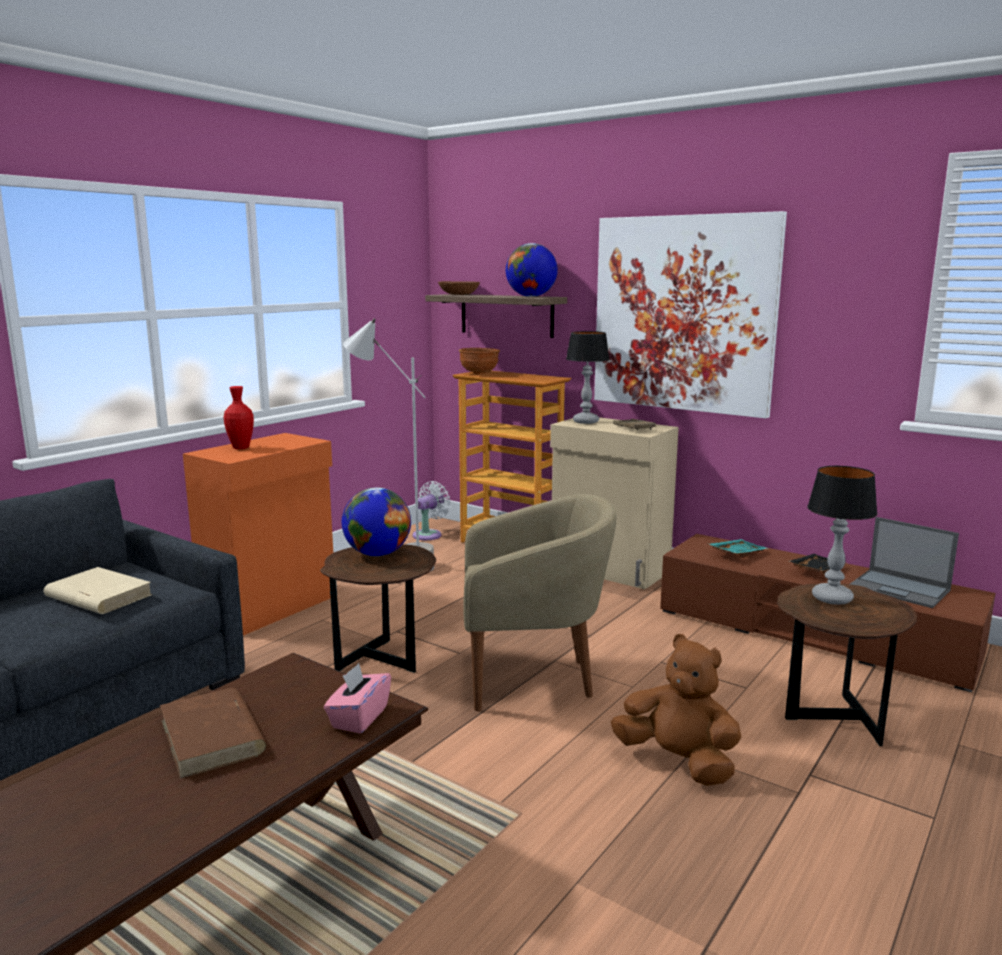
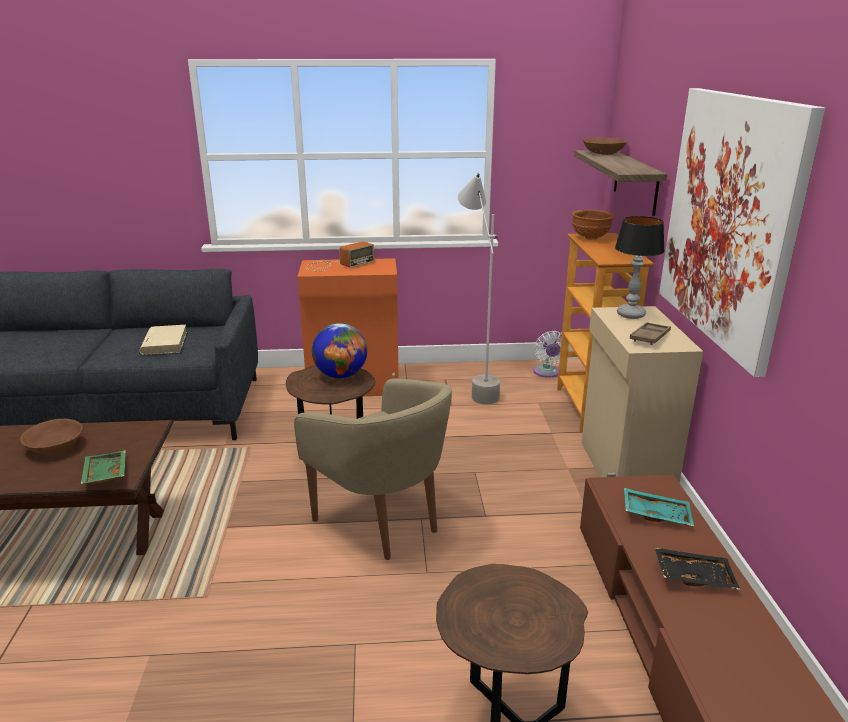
camera: 50 degrees right, 10 degrees up
brown book [160,688,267,779] -> brown bowl [20,419,82,455]
red vase [223,386,254,449] -> radio [306,241,374,271]
pink tissue box [324,663,391,734] -> green tray [81,450,126,484]
white fan [413,481,451,540] -> white fan turned 90 degrees clockwise [533,331,570,378]
globe [506,243,558,297] -> none
brown plush toy [611,634,741,786] -> none
table lamp [807,466,878,605] -> none
laptop [850,517,959,608] -> none

